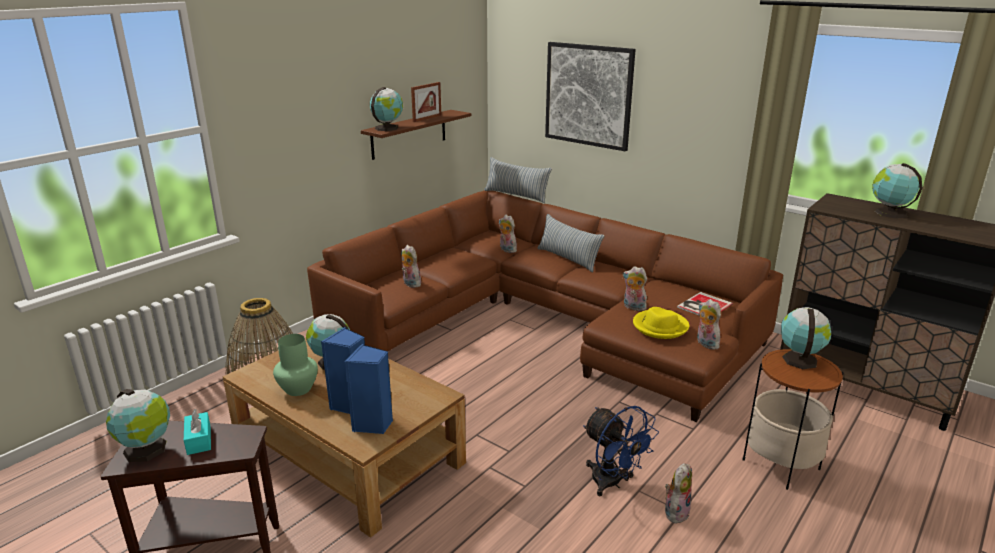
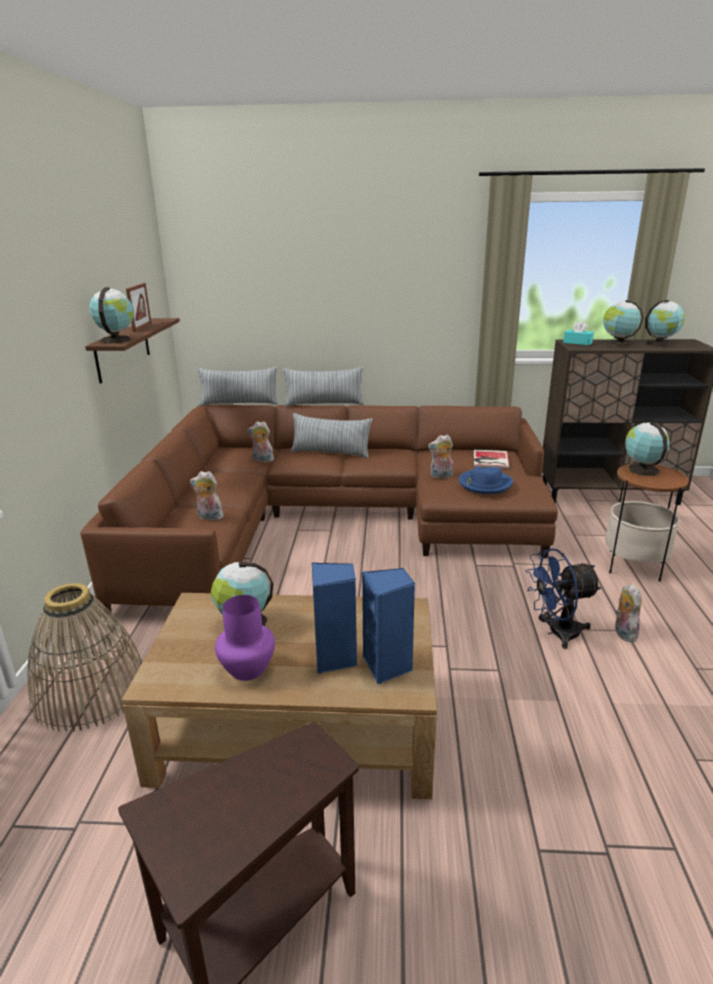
camera: 35 degrees left, 0 degrees up
globe [106,389,170,462] -> globe moved to [645,300,685,346]
turquoise tissue box [184,409,211,455] -> turquoise tissue box moved to [563,321,594,345]
green vase [273,334,318,396] -> purple vase [215,595,275,681]
picture [545,42,636,151] -> none
blue fan [583,406,659,496] -> blue fan turned 150 degrees clockwise [526,548,602,649]
yellow hat [633,307,689,339] -> blue hat [458,467,513,494]
plush toy [697,299,721,350] -> none
none -> pillow [283,367,364,407]

